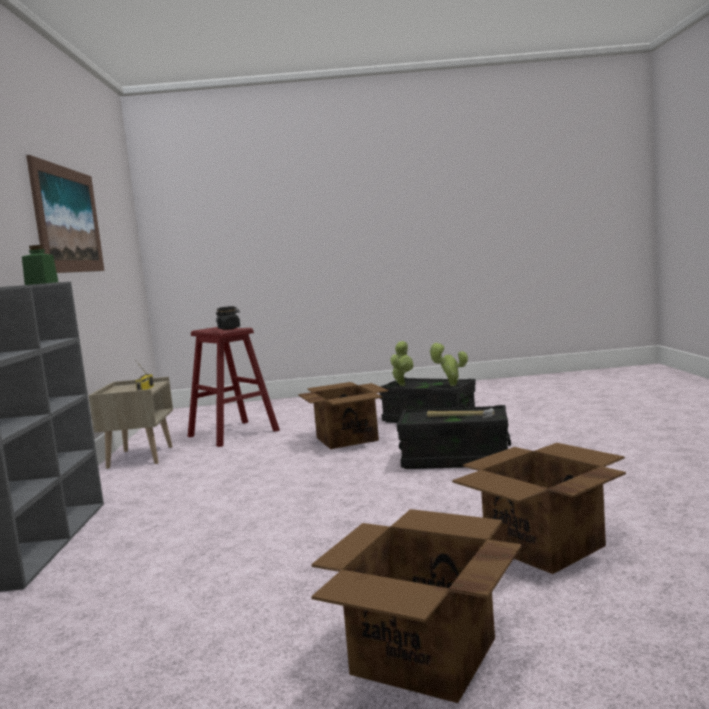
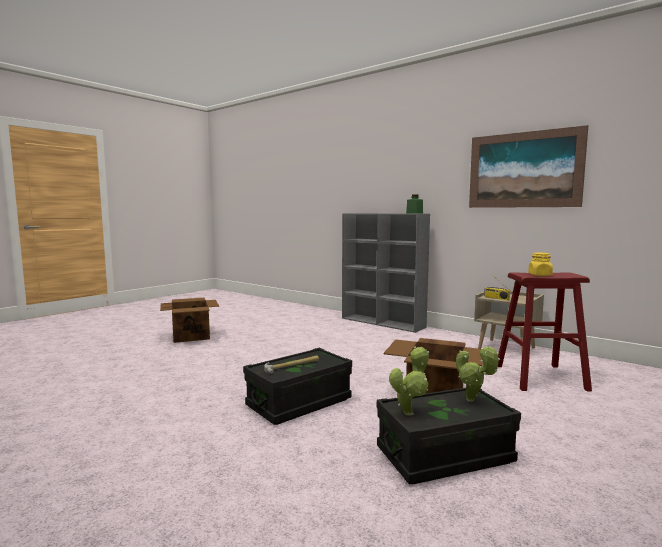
camera: 130 degrees right, 0 degrees up
black jar [216,306,240,330] -> yellow jar [528,253,553,276]
cardboard box [452,443,626,574] -> none

